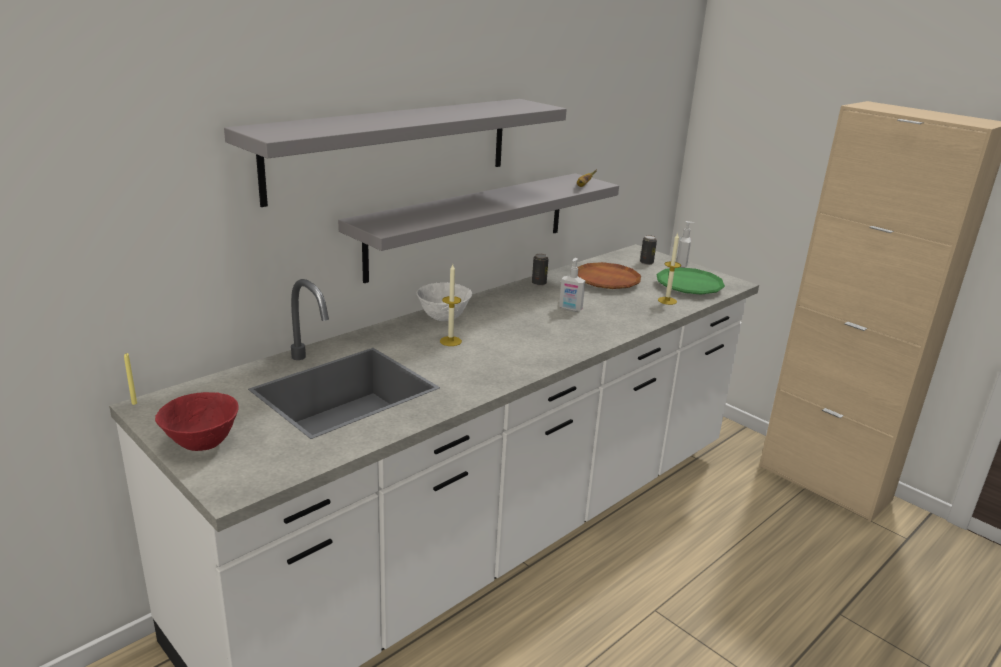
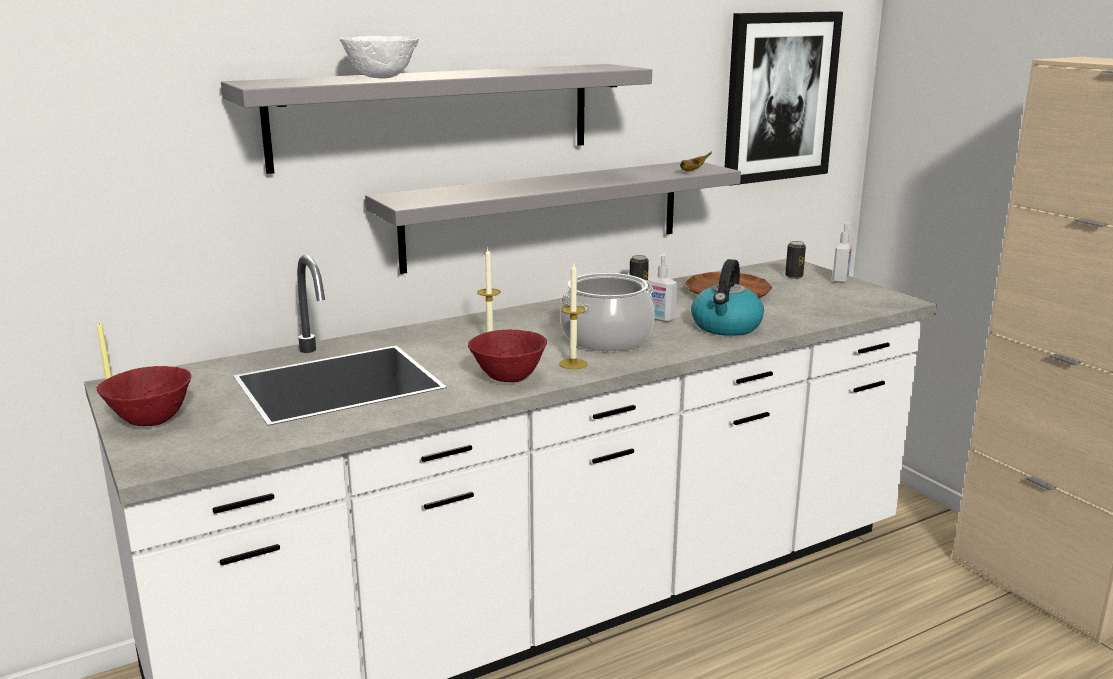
camera: 15 degrees right, 5 degrees down
white bowl [417,283,472,321] -> white bowl moved to [339,36,419,79]
green plate [656,267,725,295] -> none
candle [658,233,681,305] -> candle moved to [559,263,587,369]
none -> red bowl [468,329,547,382]
none -> cooking pot [560,273,655,351]
none -> kettle [691,259,764,336]
none -> picture [725,12,843,186]

